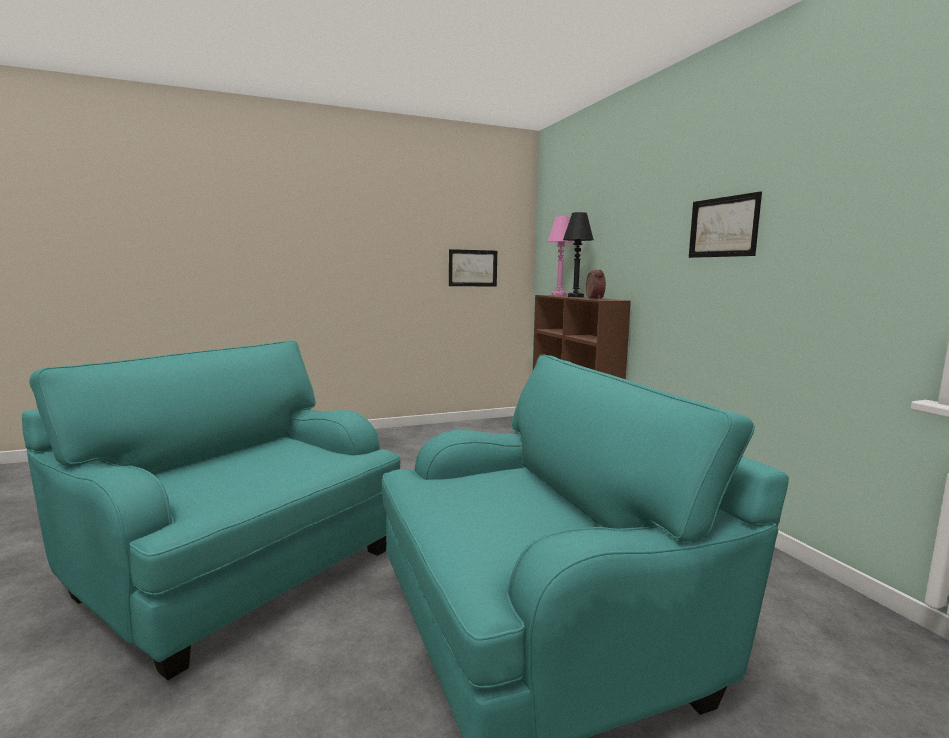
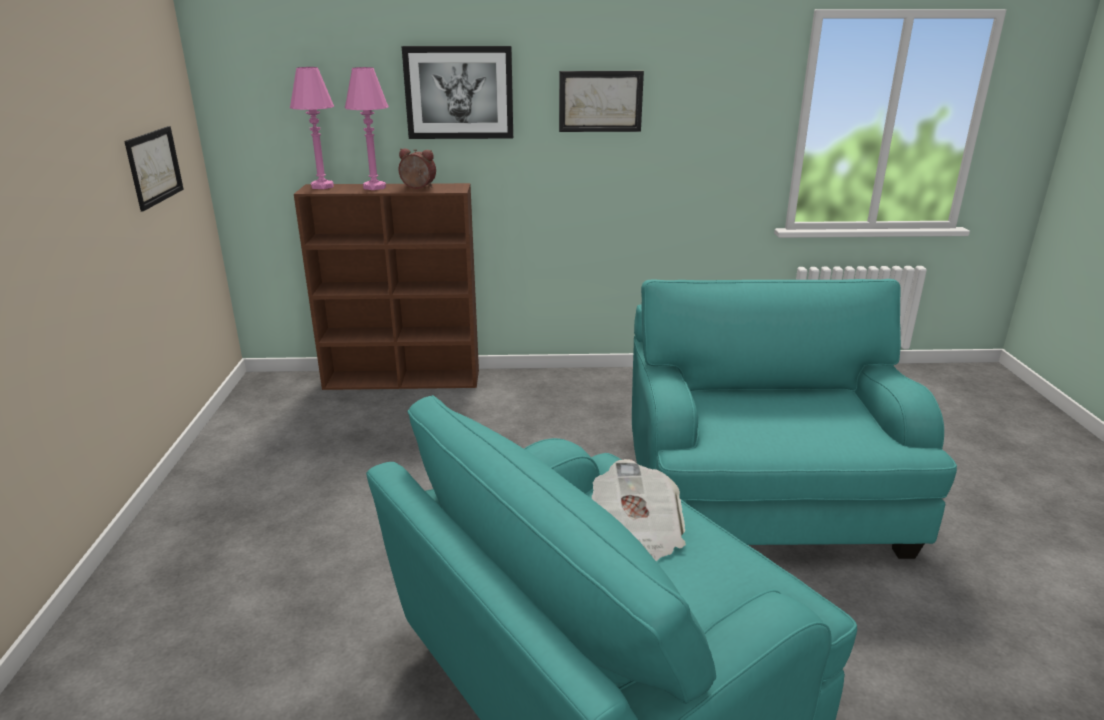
camera: 70 degrees left, 15 degrees up
black table lamp [563,212,594,297] -> pink table lamp [345,67,389,190]
none -> picture [402,46,513,139]
none -> newspaper [592,459,686,562]

